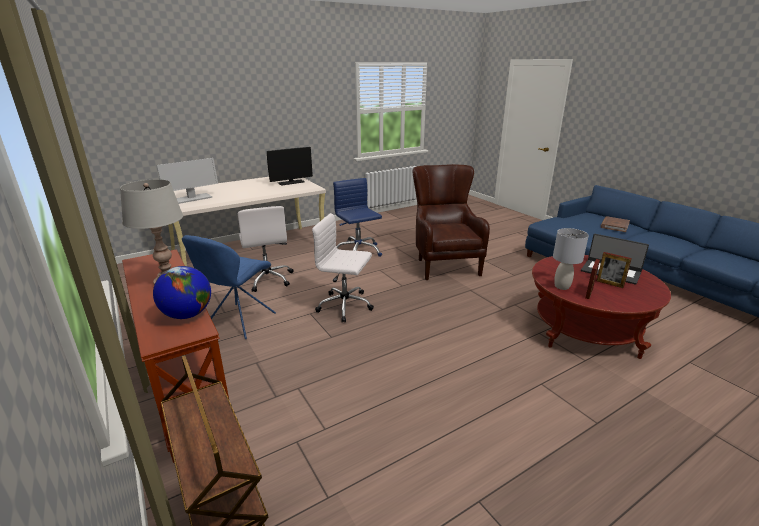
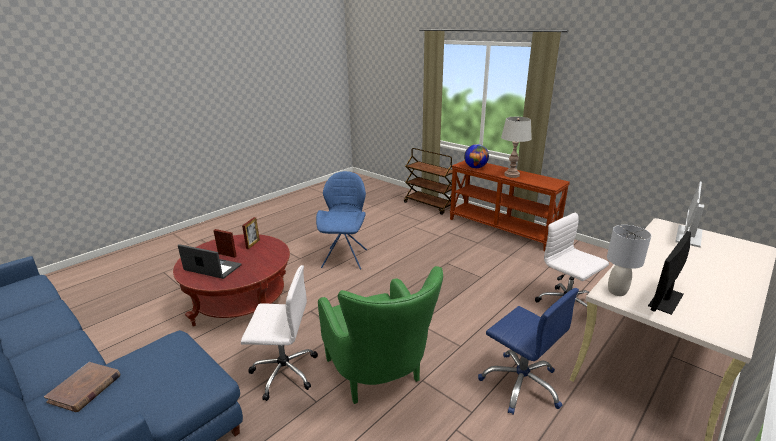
camera: 165 degrees right, 0 degrees up
blue chair [182,235,276,339] -> blue chair moved to [316,171,367,270]
white office chair [312,213,374,323] -> white office chair moved to [241,265,318,401]
brown armchair [413,164,490,280] -> green armchair [318,266,443,404]
grey table lamp [553,228,589,290] -> grey table lamp moved to [607,225,651,296]

